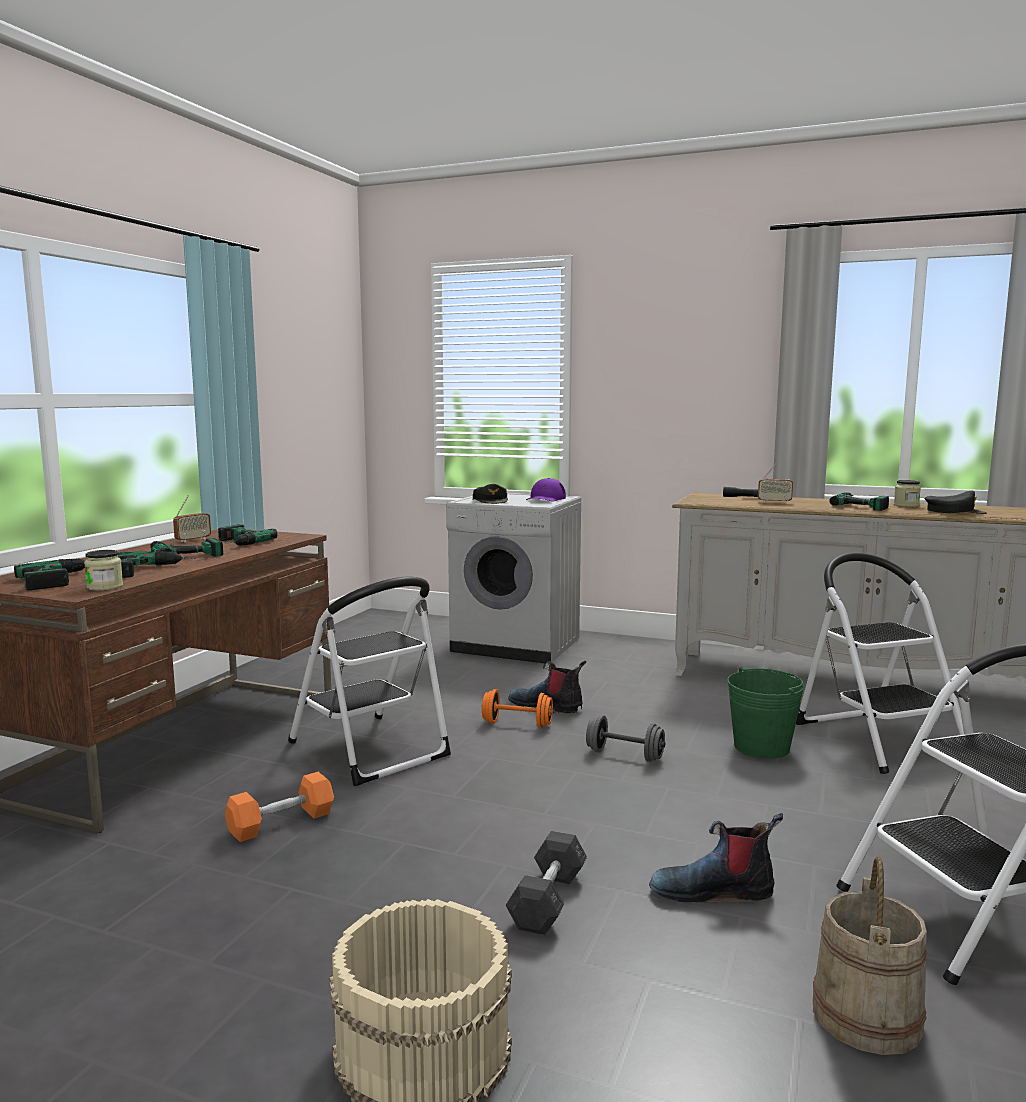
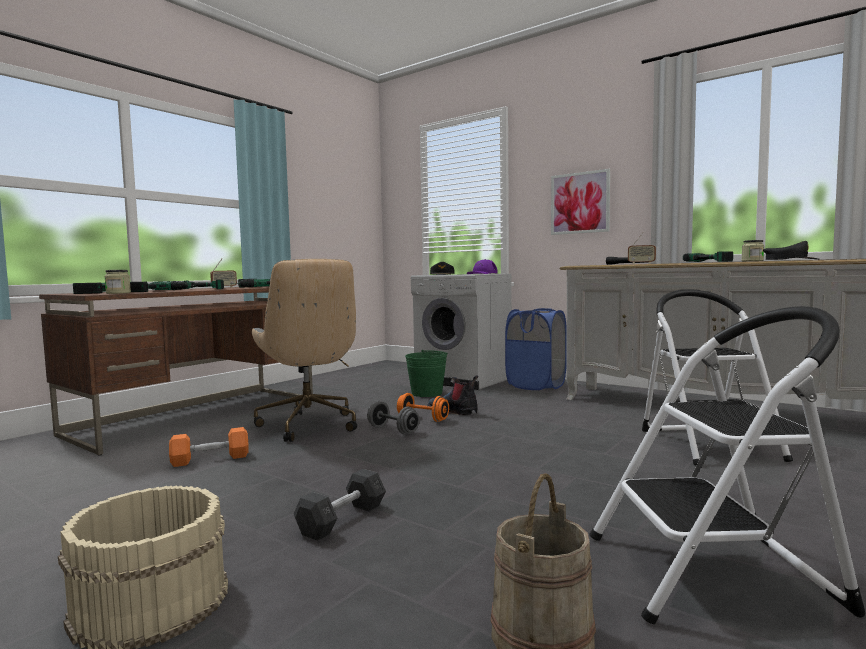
camera: 15 degrees right, 5 degrees down
step ladder [288,577,451,786] -> grey office chair [252,259,357,442]
grey dumbbell [586,715,665,762] -> grey dumbbell moved to [367,401,420,435]
boot [649,813,783,903] -> none
green bucket [727,667,805,759] -> green bucket moved to [405,350,448,397]
none -> blue laundry basket [505,308,567,390]
none -> picture [551,169,610,235]

